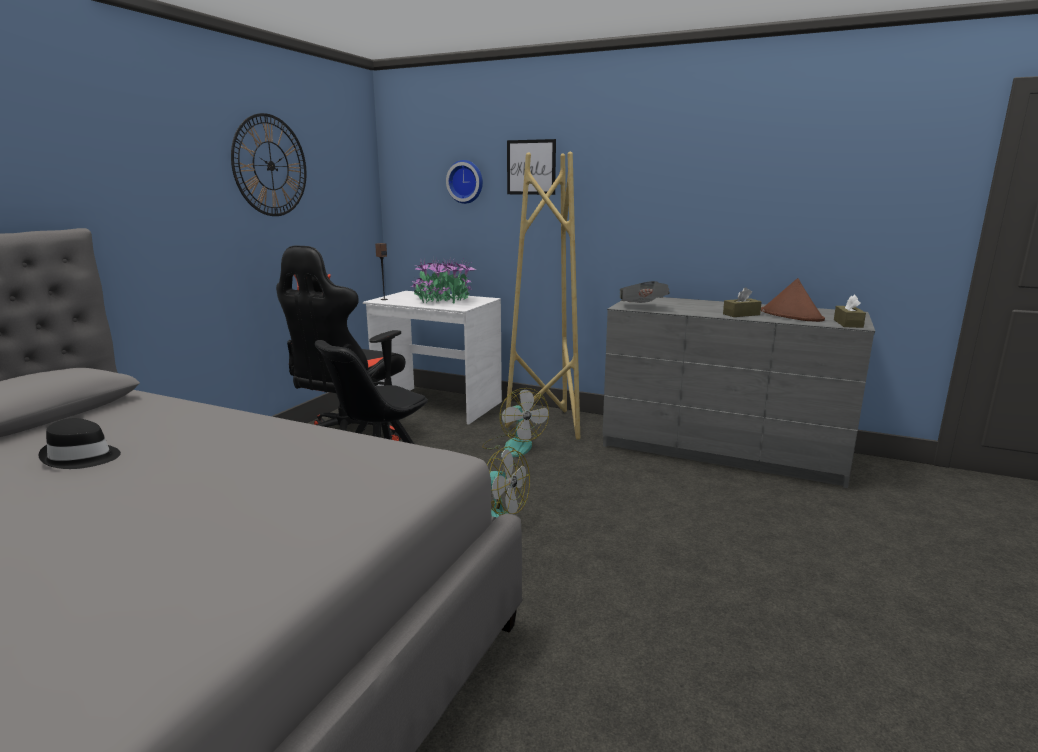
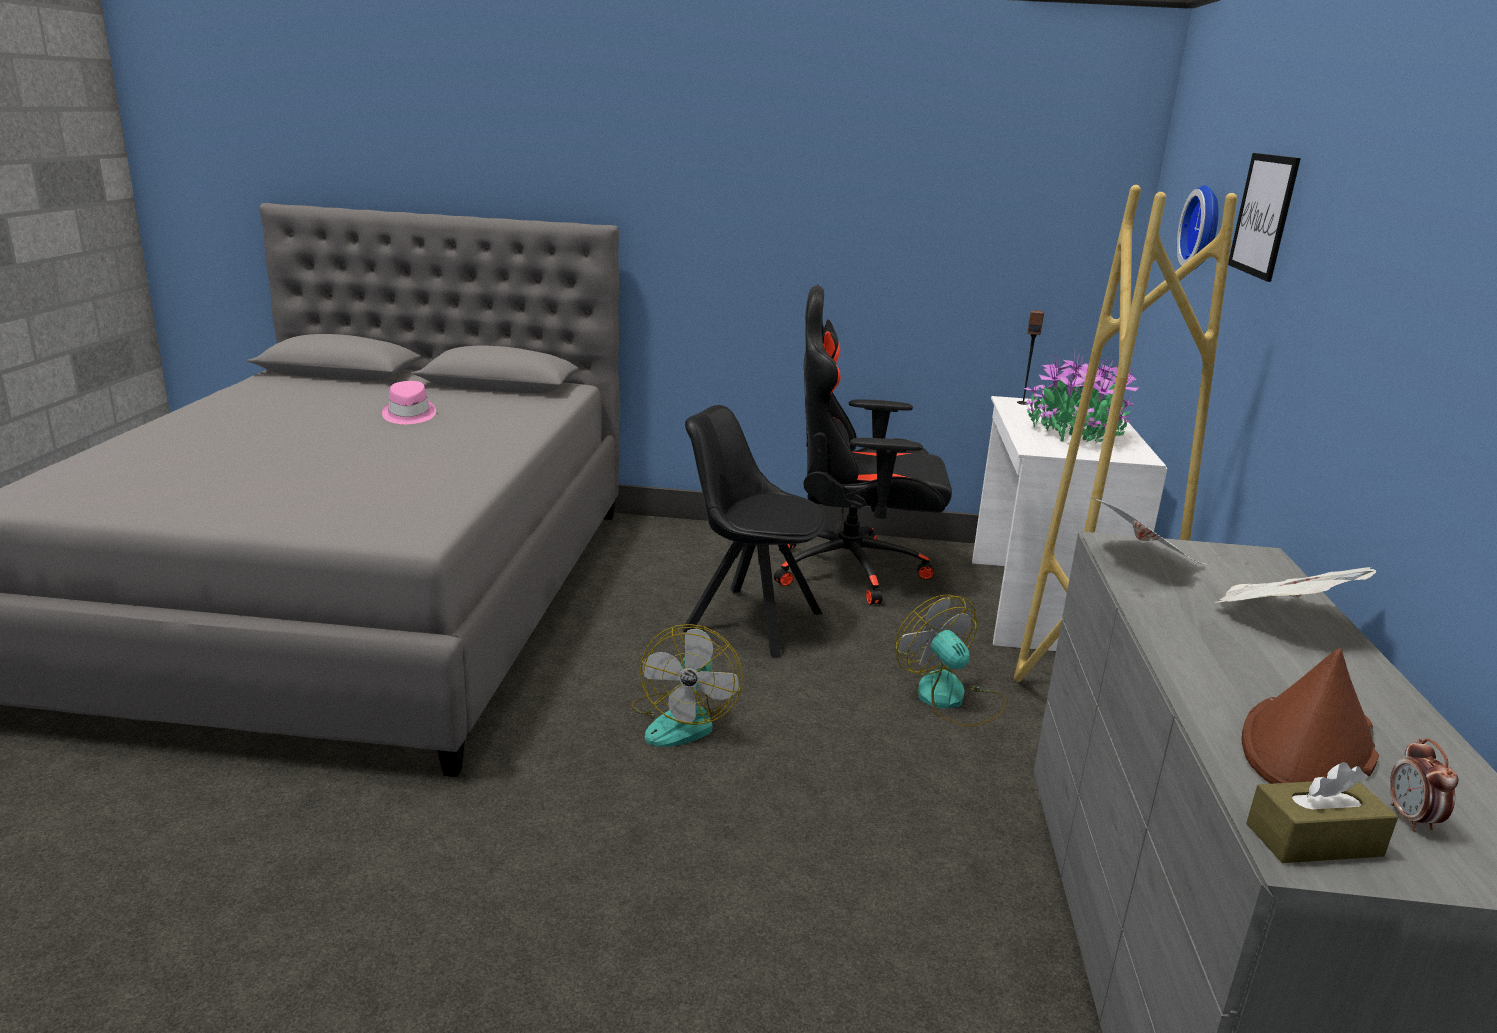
camera: 70 degrees right, 5 degrees up
black hat [38,418,121,469] -> pink hat [382,381,436,424]
wall clock [231,113,306,216] -> none
fan [482,388,549,457] -> fan turned 105 degrees clockwise [895,595,1006,727]
brown tissue box [723,287,762,317] -> none
none -> newspaper [1214,567,1376,603]
none -> alarm clock [1390,738,1458,831]

